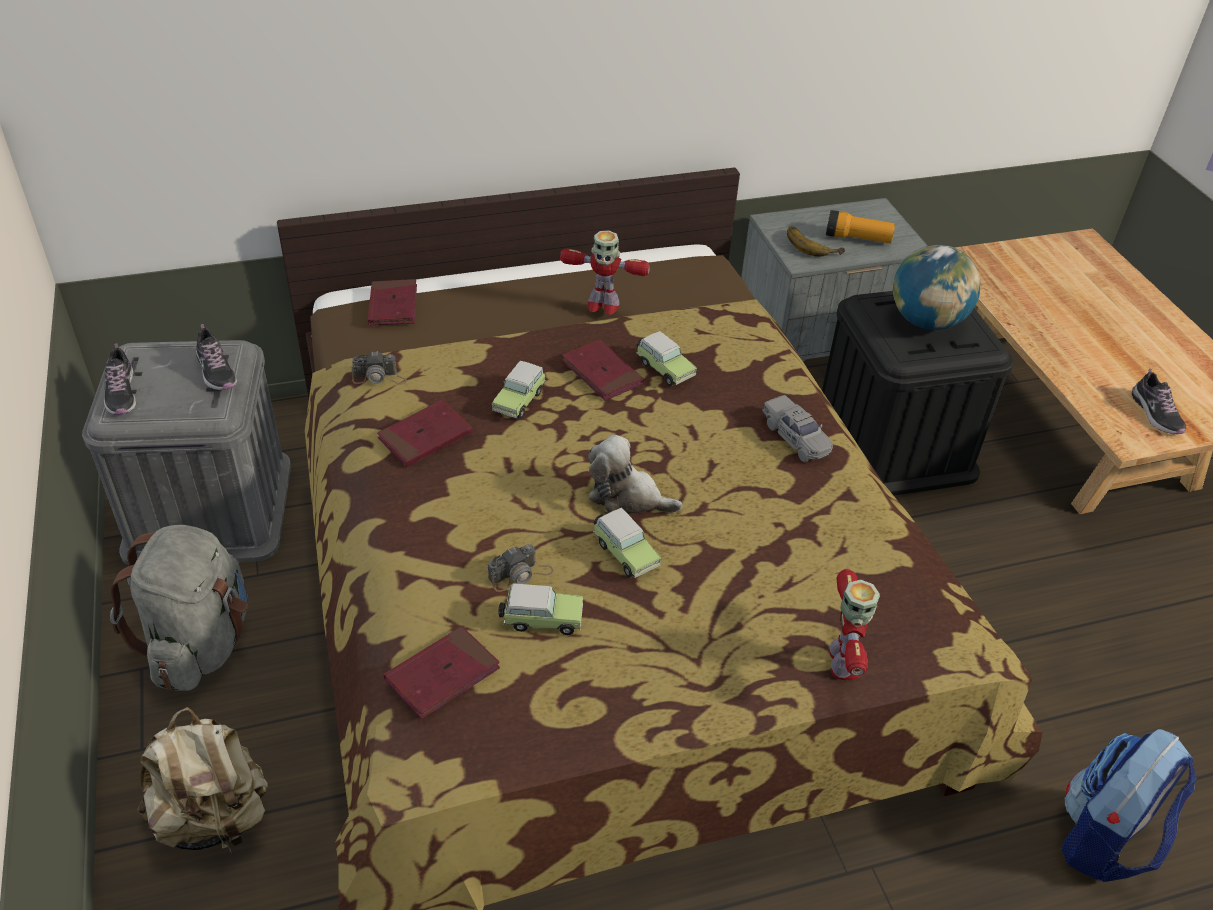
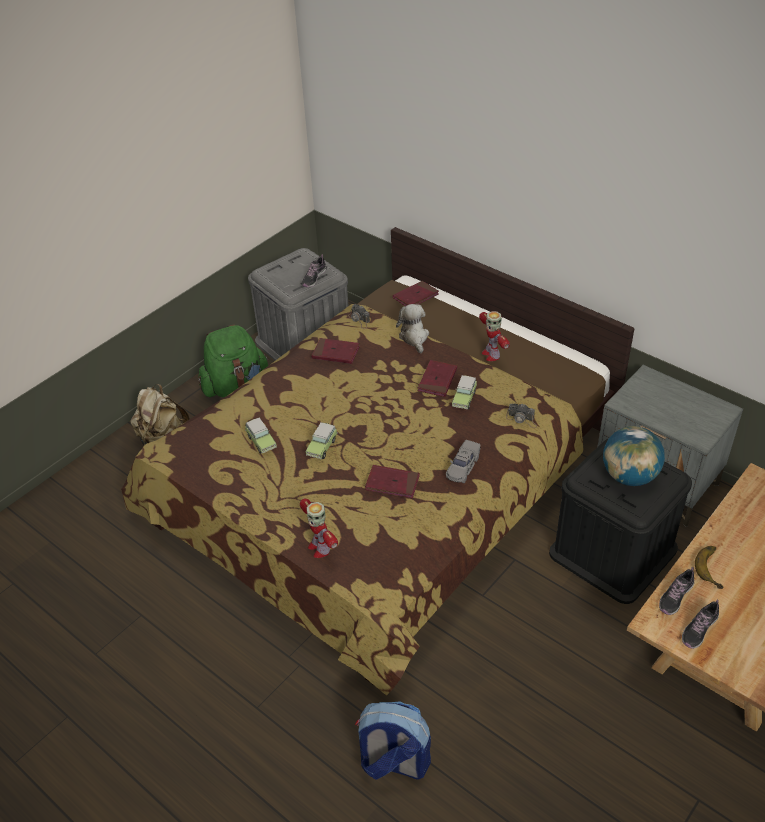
camera: 60 degrees right, 0 degrees up
shoe [104,344,136,415] -> shoe moved to [659,567,694,615]
grey backpack [110,525,248,691] -> green backpack [198,324,269,397]
red book [384,626,500,719] -> red book moved to [365,465,420,499]
camera [488,544,554,592] -> camera moved to [506,403,537,428]
toy car [492,360,546,419] -> none
plush toy [588,435,683,514] -> plush toy moved to [396,304,429,353]
banana [787,226,845,257] -> banana moved to [695,546,723,589]
flashlight [826,210,895,243] -> none
toy robot [829,569,880,680] -> toy robot turned 90 degrees clockwise [300,499,338,558]

